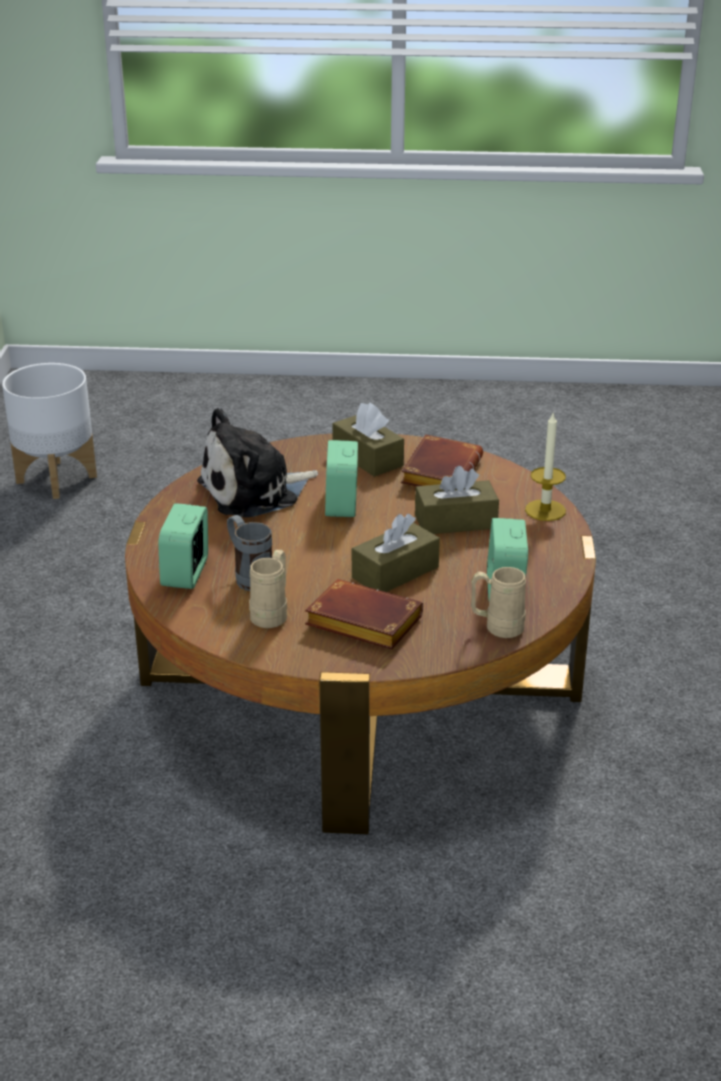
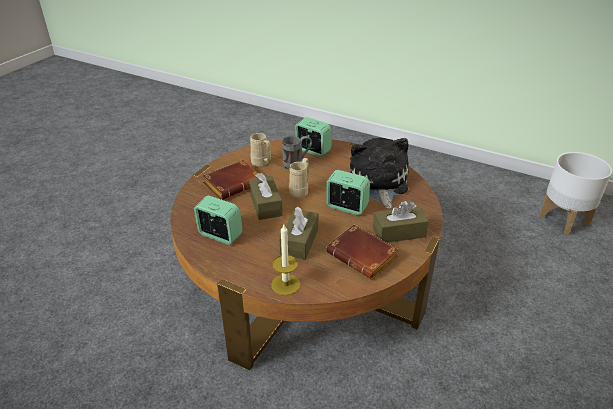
camera: 115 degrees right, 5 degrees up
beige mug [471,567,526,638] -> beige mug moved to [289,158,309,198]

